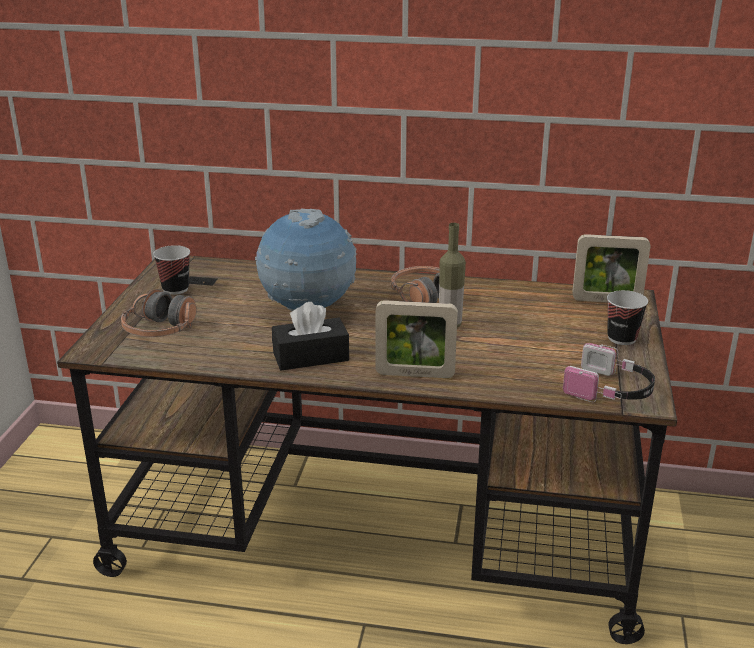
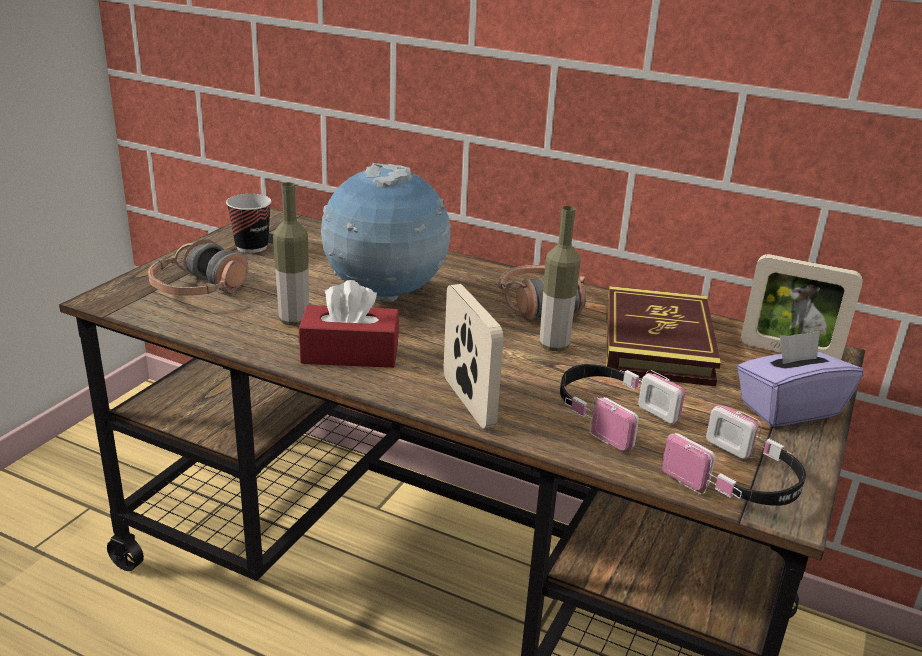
camera: 15 degrees right, 0 degrees up
black tissue box [272,302,349,370] -> red tissue box [299,280,399,368]
picture frame [375,300,458,378] -> picture frame turned 135 degrees counterclockwise [443,284,503,429]
cup [607,290,648,345] -> purple tissue box [737,331,863,427]
none -> bottle [273,182,309,325]
none -> headphones [560,364,685,451]
none -> book [606,286,721,387]

